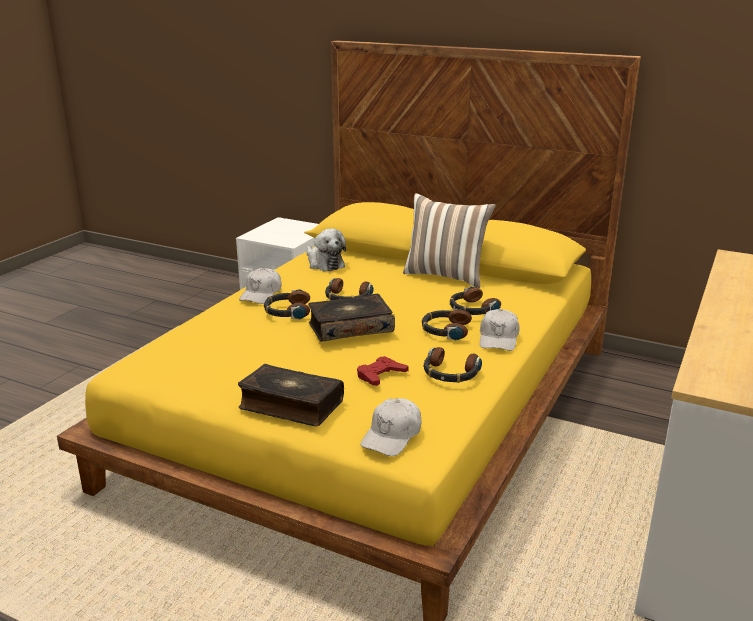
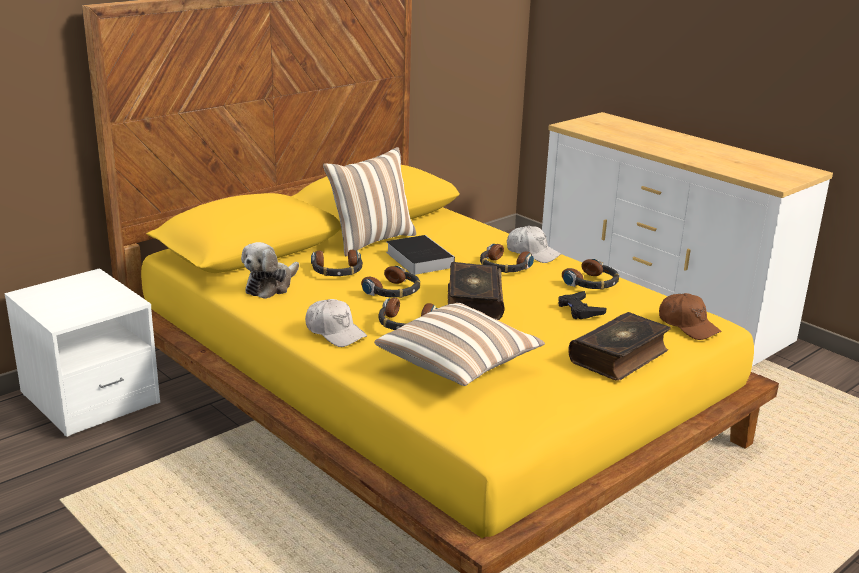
camera: 70 degrees left, 0 degrees up
plush toy [306,228,346,271] -> plush toy turned 135 degrees clockwise [241,242,299,299]
red game controller [357,356,409,386] -> black game controller [558,291,607,319]
white cap [360,398,422,456] -> brown cap [659,293,722,340]
headphones [450,287,501,315] -> headphones moved to [311,250,363,276]
none -> pillow [374,303,545,386]
none -> book [386,235,455,275]

